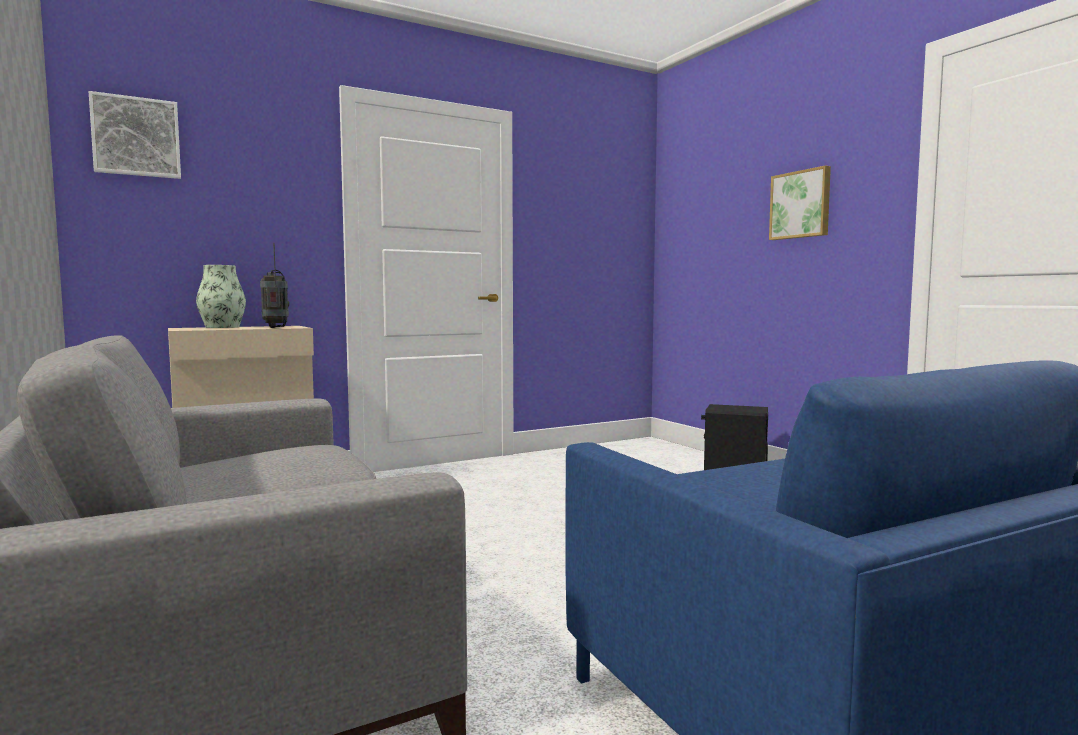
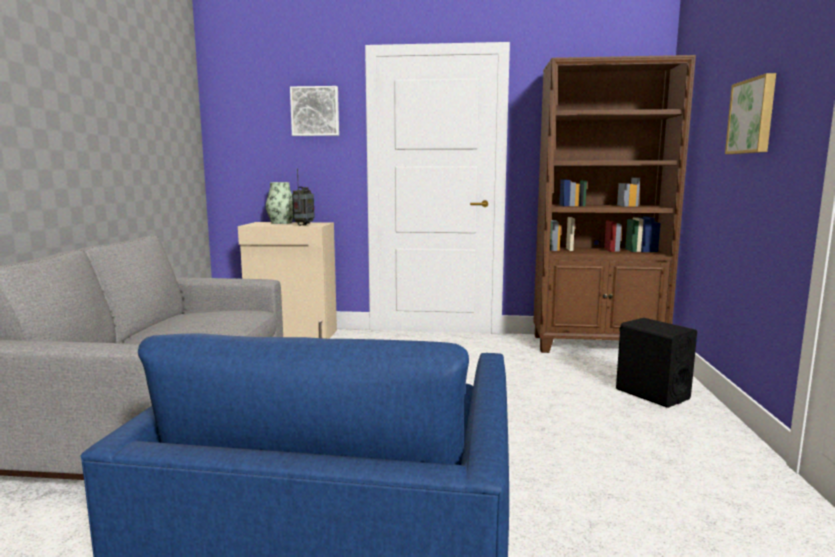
camera: 35 degrees right, 5 degrees up
picture [89,91,181,179] -> picture moved to [290,86,339,136]
none -> brown bookcase [533,55,696,353]

